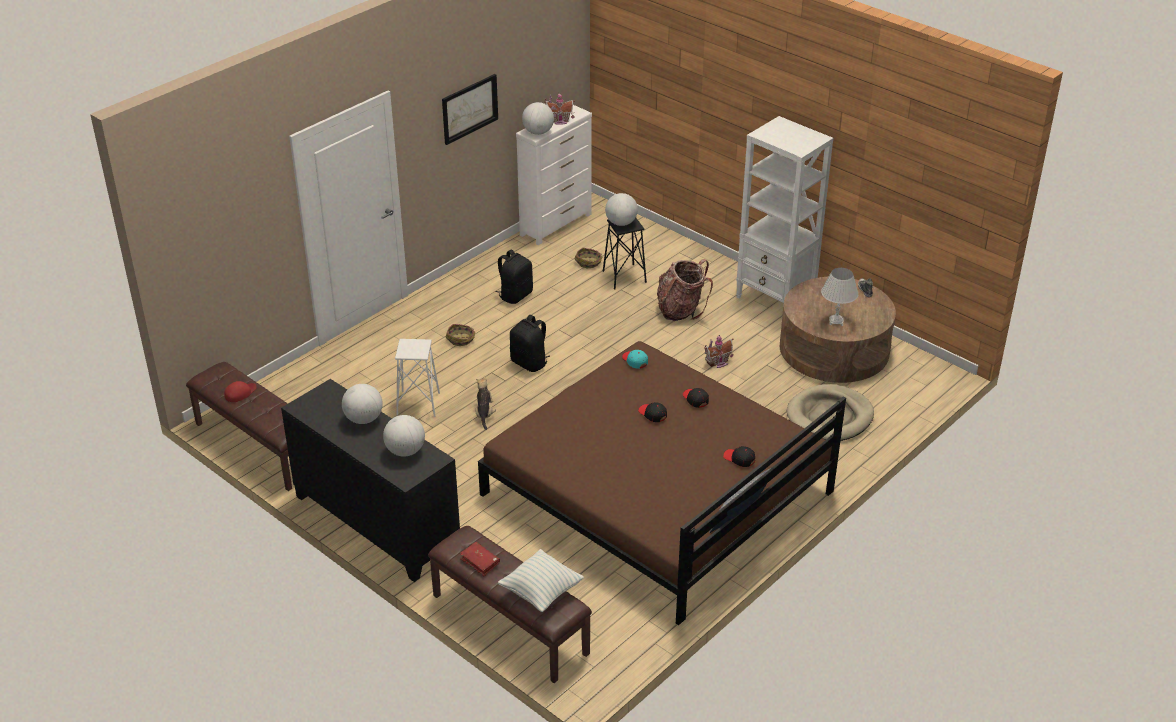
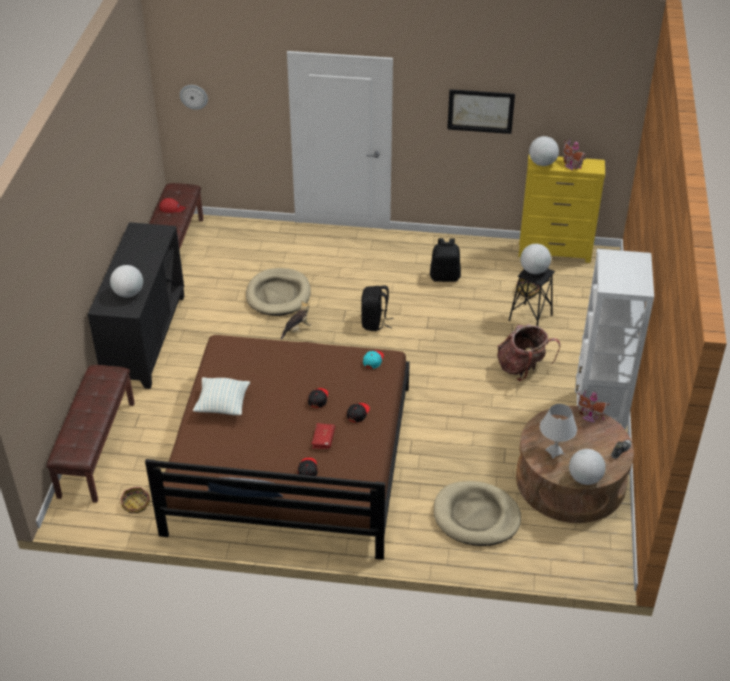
camera: 55 degrees right, 5 degrees up
globe [342,384,383,424] -> globe moved to [569,449,606,485]
white stool [395,339,440,417] -> beige dog bed [246,268,311,316]
basket [446,324,475,346] -> basket moved to [121,487,152,514]
red book [460,542,500,576] -> red book moved to [311,423,335,449]
pillow [498,549,584,612] -> pillow moved to [193,377,250,415]
white dresser [516,105,592,245] -> yellow dresser [519,155,605,263]
toy house [704,335,733,368] -> toy house moved to [577,390,610,422]
none -> wall clock [180,85,208,110]

